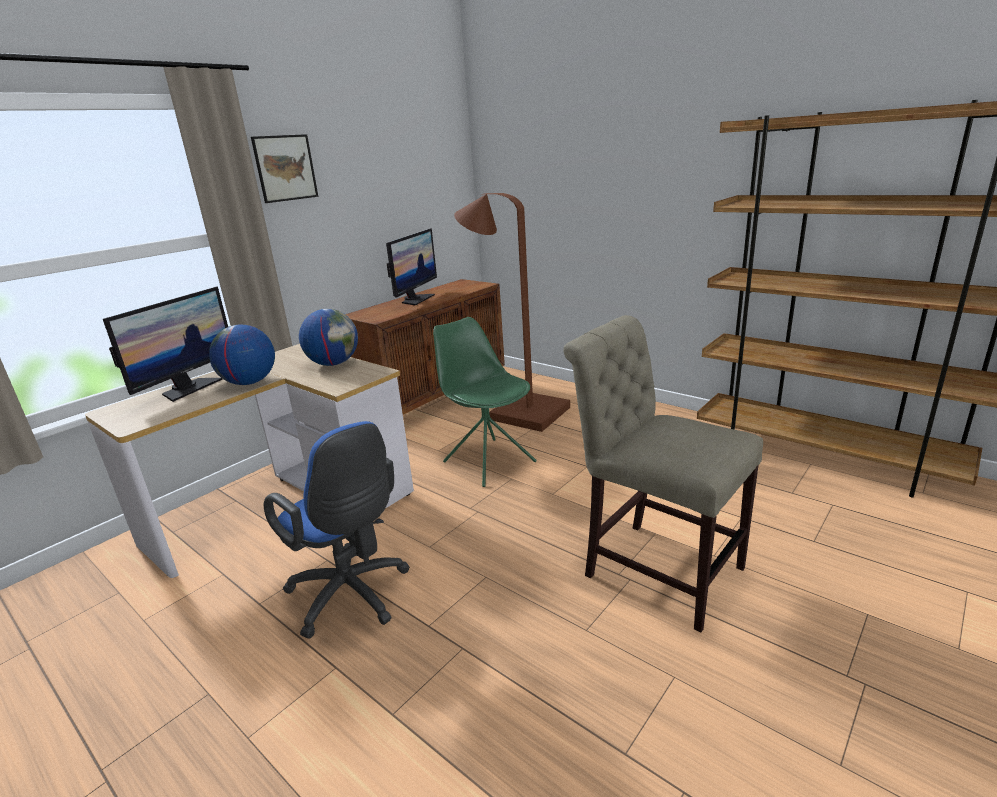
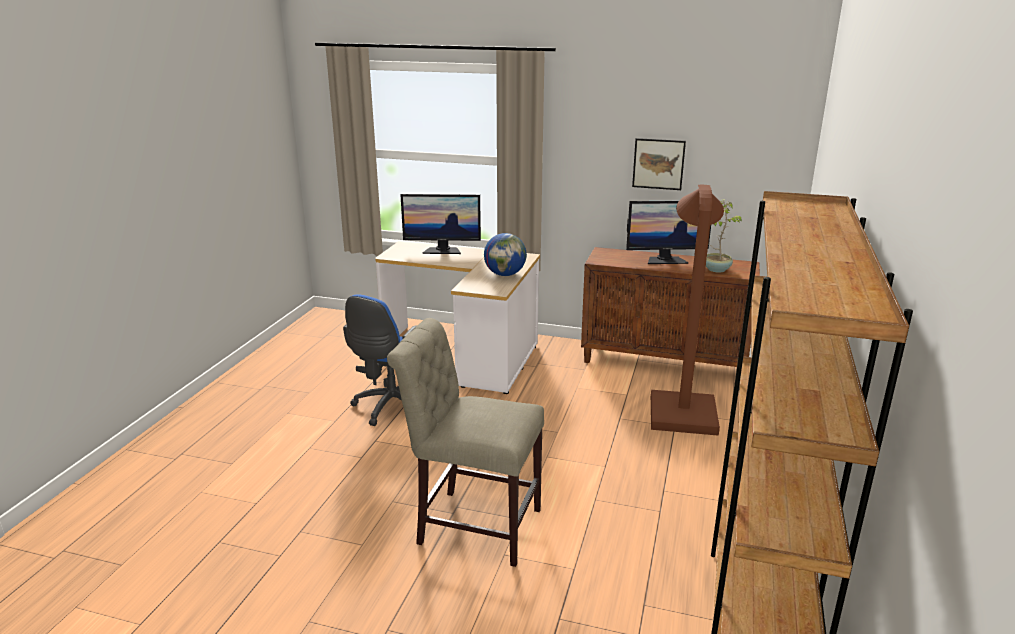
camera: 65 degrees right, 0 degrees up
globe [209,325,275,385] -> none
picture [251,134,318,203] -> picture moved to [632,138,686,190]
green chair [433,317,537,487] -> none
beige chair [564,315,763,632] -> beige chair turned 90 degrees counterclockwise [387,318,544,567]
none -> potted plant [706,200,742,273]

